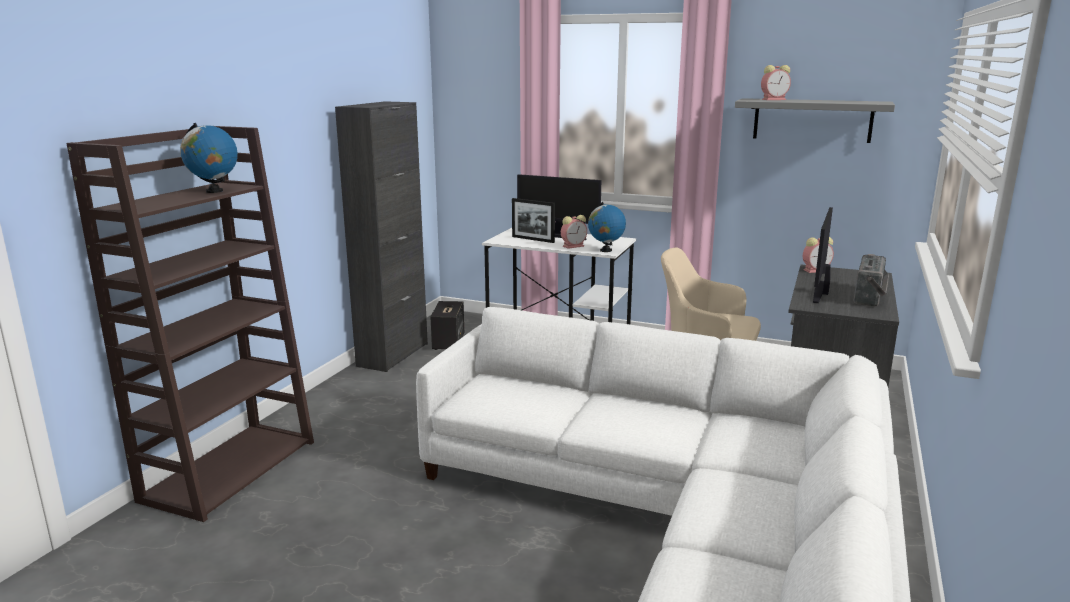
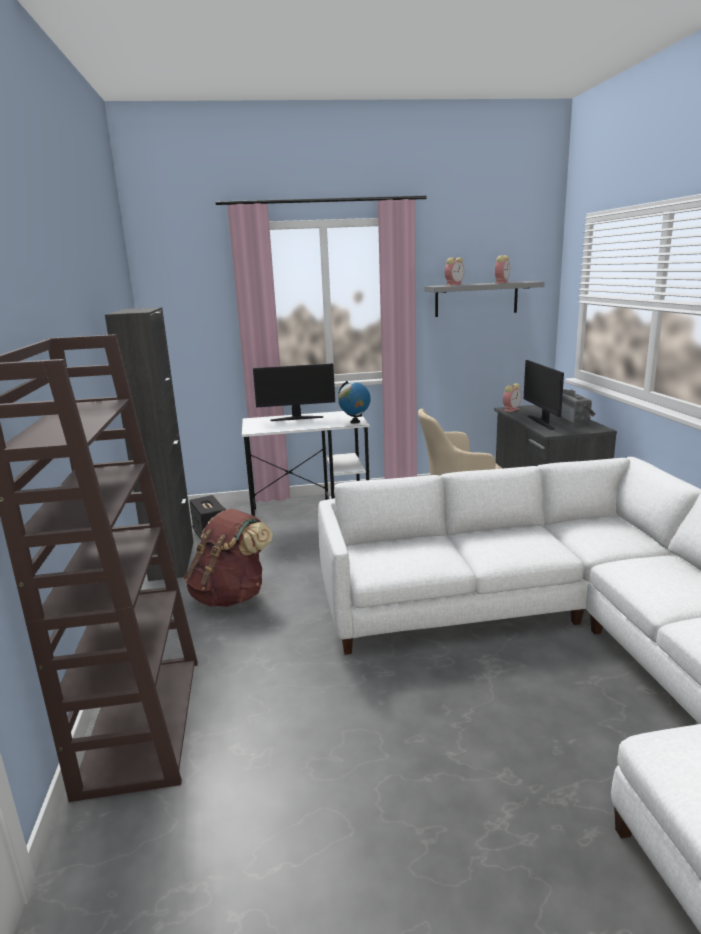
camera: 30 degrees left, 0 degrees up
globe [180,123,238,193] -> none
picture frame [512,198,555,243] -> none
alarm clock [561,215,587,249] -> alarm clock moved to [495,255,510,283]
none -> brown backpack [184,509,273,607]

